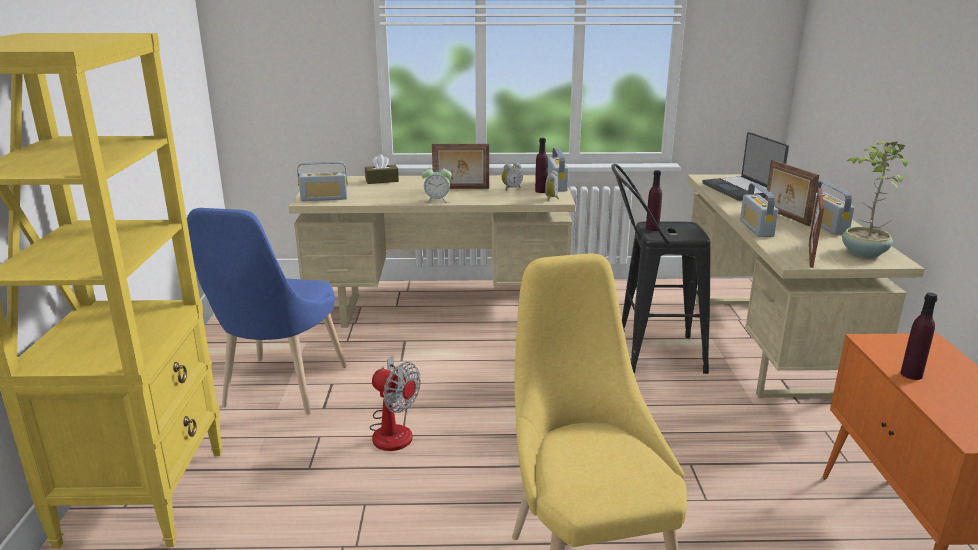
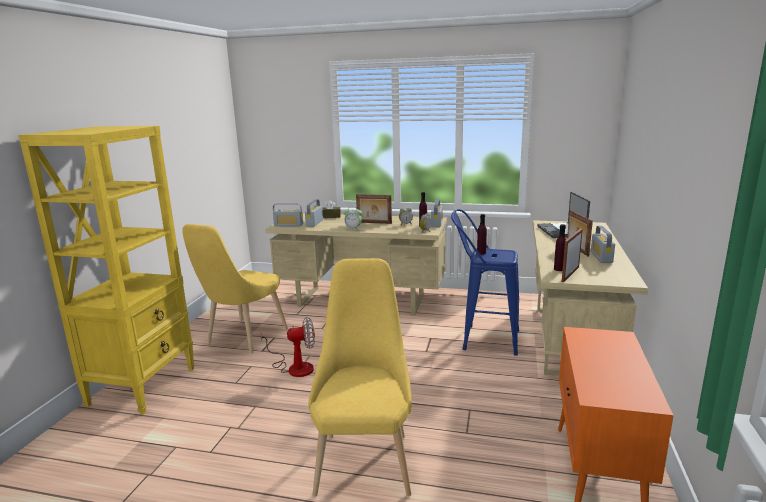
camera: 15 degrees right, 5 degrees down
blue chair [187,208,347,414] -> yellow chair [182,224,288,353]
fan [369,356,421,451] -> fan turned 60 degrees counterclockwise [261,317,315,377]
black stool [611,164,711,374] -> blue stool [451,209,519,356]
radio [740,183,778,237] -> radio moved to [305,199,323,227]
potted plant [842,141,908,258] -> none
purple bottle [901,293,937,380] -> purple bottle moved to [554,224,566,271]

